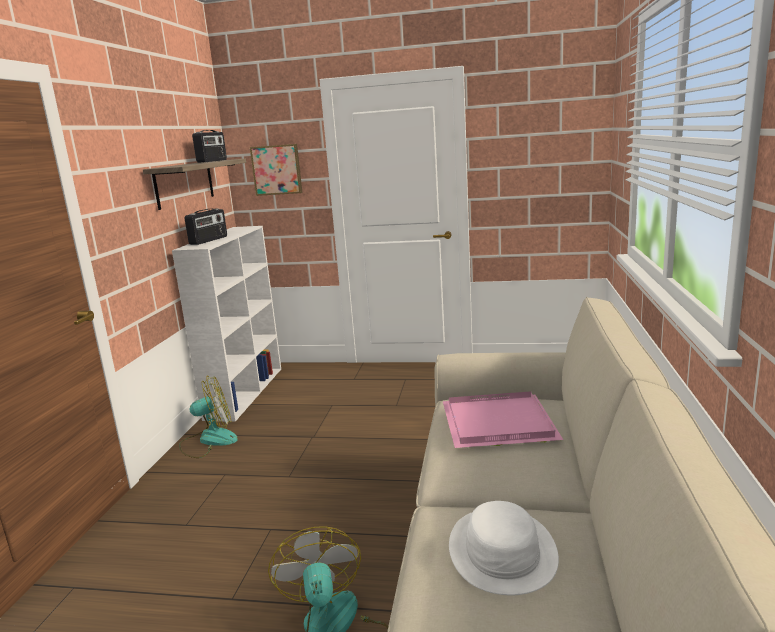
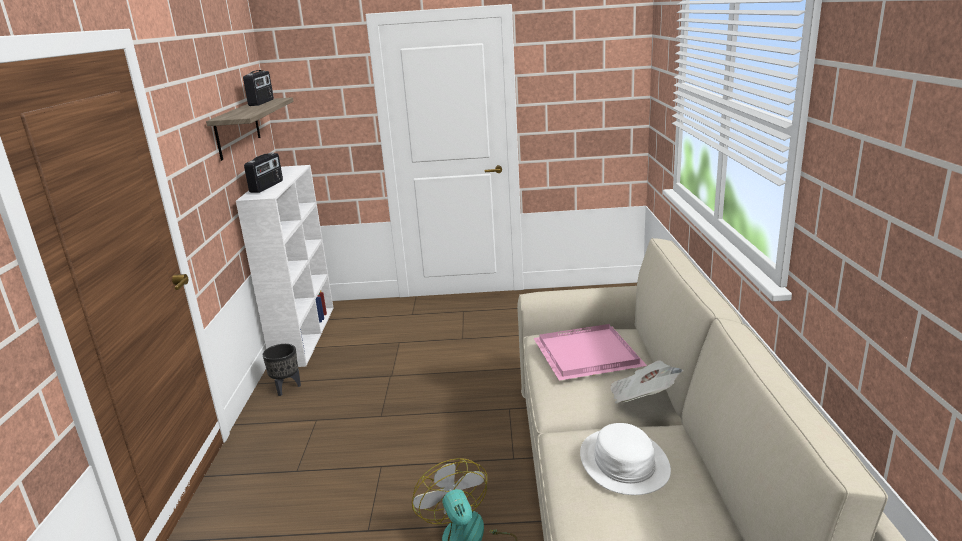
camera: 10 degrees left, 5 degrees up
fan [179,375,238,458] -> black planter [263,344,301,396]
picture [250,144,302,196] -> none
none -> newspaper [610,360,684,404]

